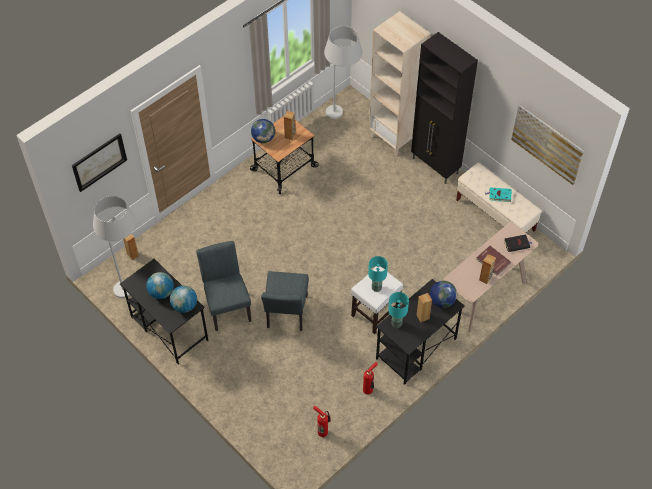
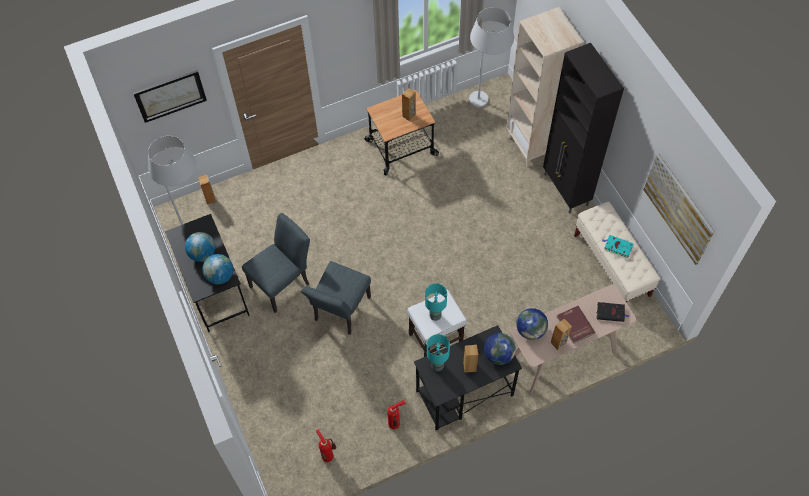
camera: 20 degrees right, 5 degrees up
grey chair [196,241,251,331] -> grey chair turned 45 degrees clockwise [242,213,310,313]
globe [251,119,275,143] -> globe moved to [516,308,548,340]

